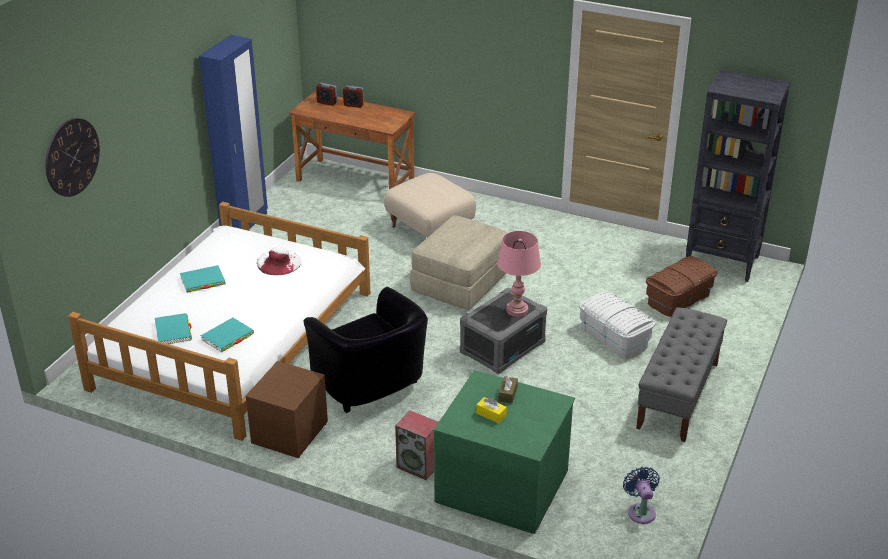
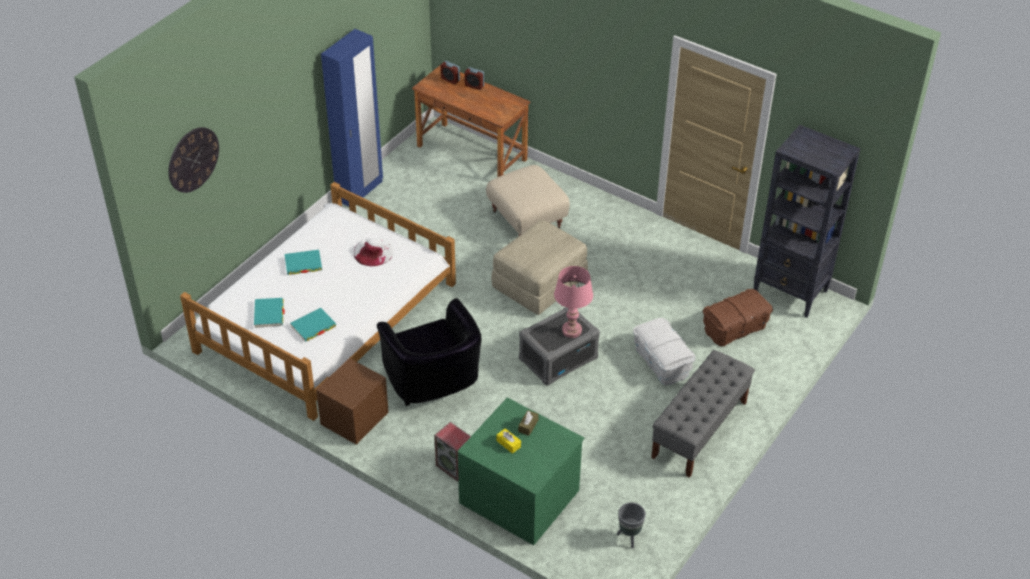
camera: 10 degrees right, 10 degrees up
blue fan [623,467,660,524] -> grey planter [617,502,646,549]

